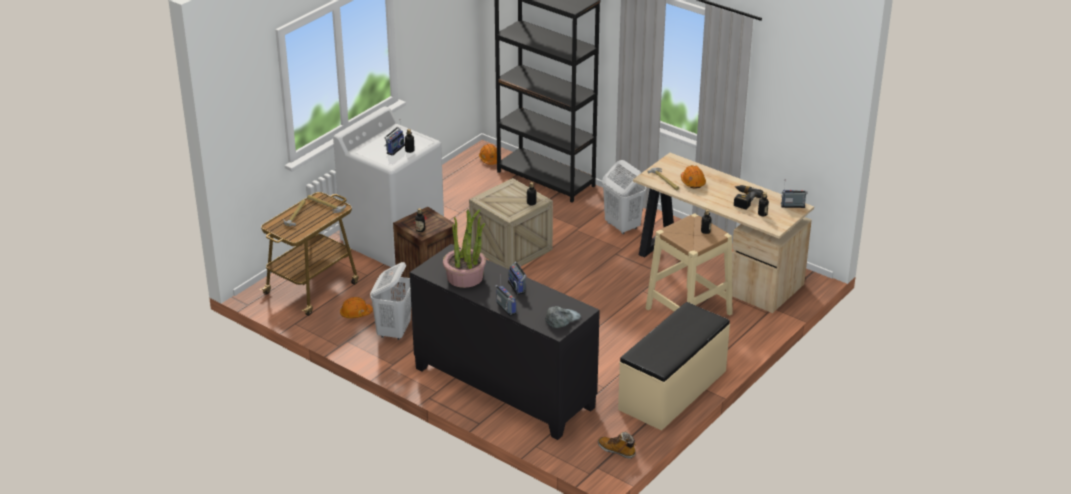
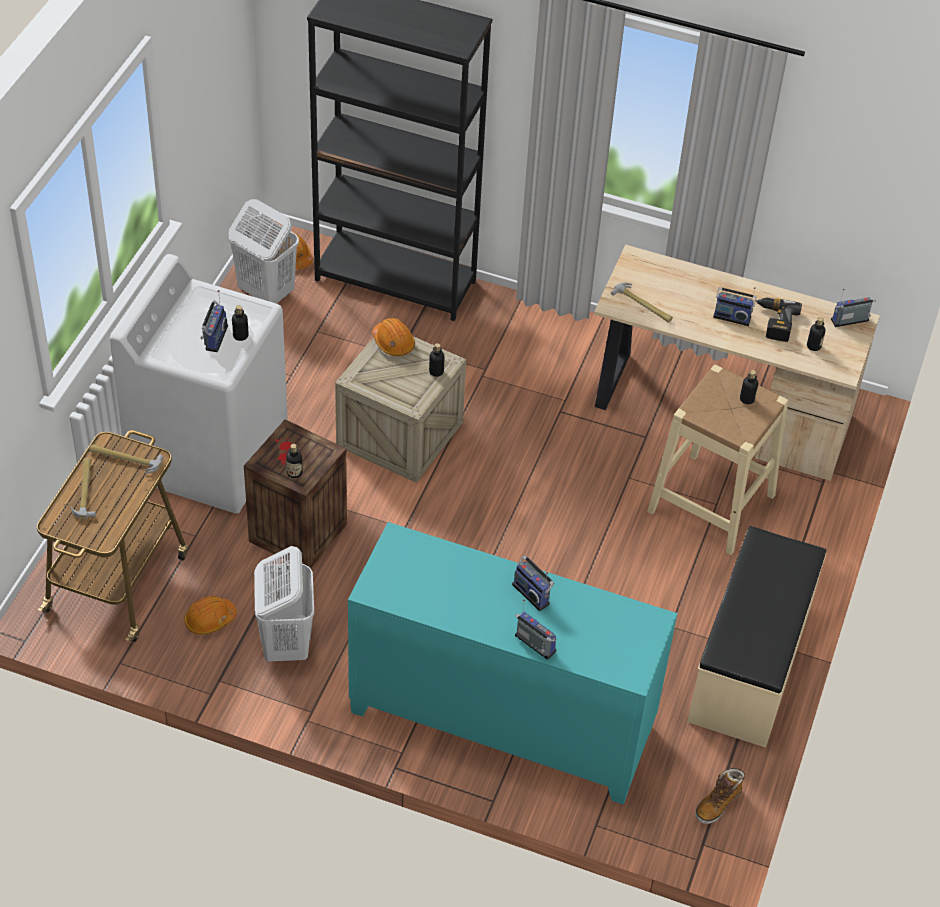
camera: 20 degrees left, 15 degrees up
black cabinet [410,244,600,440] -> turquoise cabinet [348,522,677,805]
potted plant [443,209,486,288] -> none
grey cap [545,306,581,328] -> none
boot [598,432,636,459] -> boot turned 60 degrees counterclockwise [695,768,745,824]
white laundry basket [602,160,646,234] -> white laundry basket moved to [228,199,299,304]
orange hard hat [681,165,706,189] -> orange hard hat moved to [372,318,415,356]
none -> radio [713,287,756,326]

